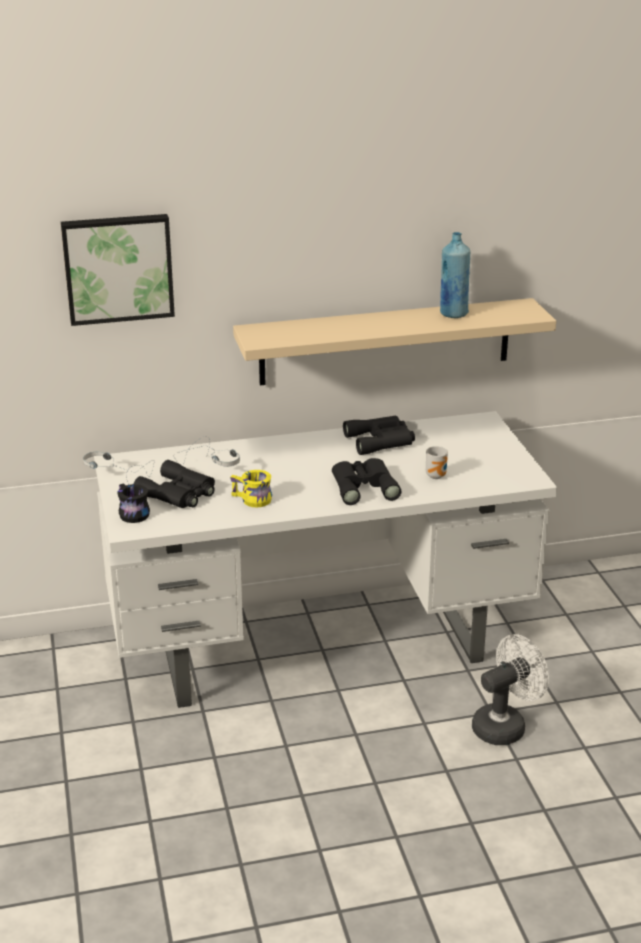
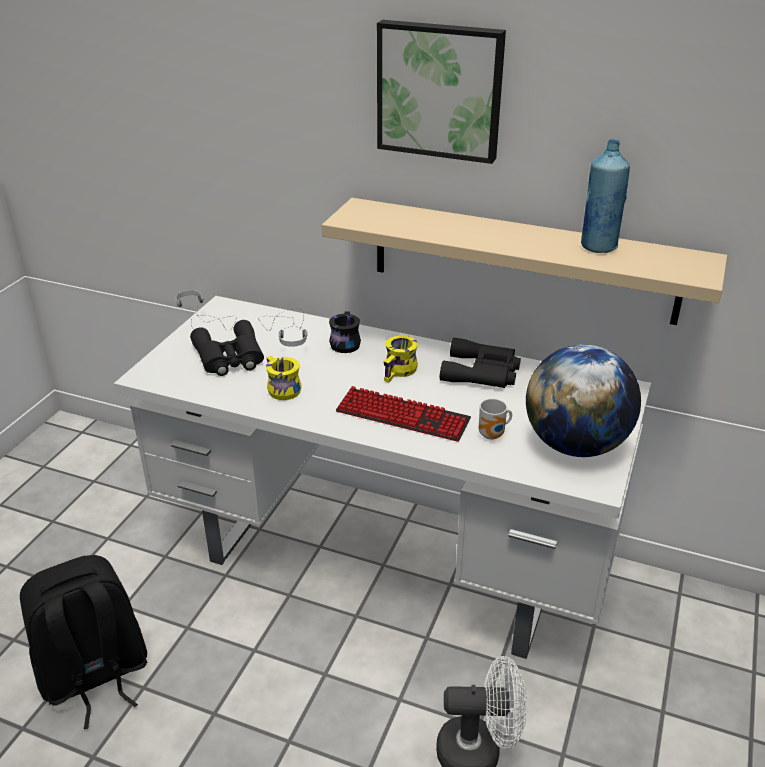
camera: 35 degrees right, 5 degrees up
picture [61,214,175,326] -> picture moved to [377,20,506,164]
black mug [117,484,150,523] -> black mug moved to [329,311,361,353]
black binoculars [332,458,401,505] -> keyboard [336,386,471,442]
none -> black backpack [20,555,148,729]
none -> yellow mug [383,336,418,383]
none -> globe [526,344,641,457]

